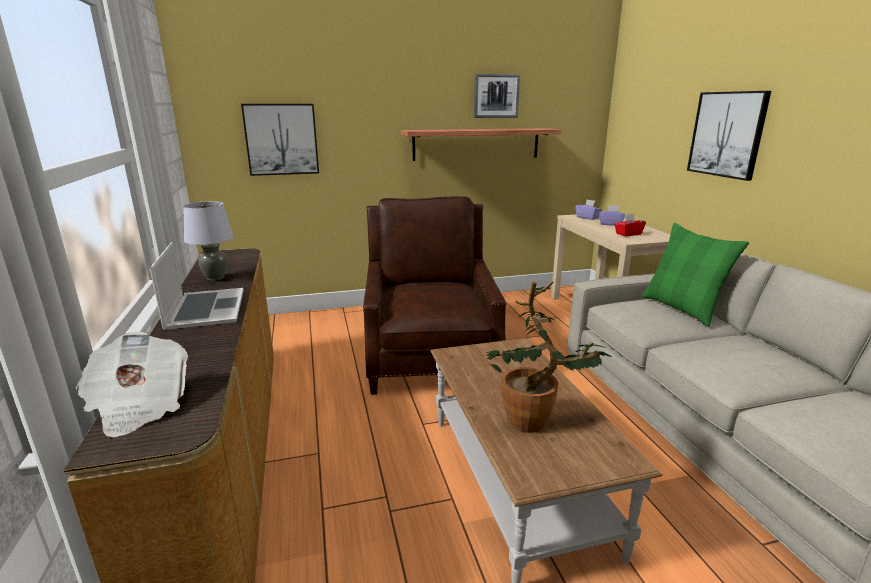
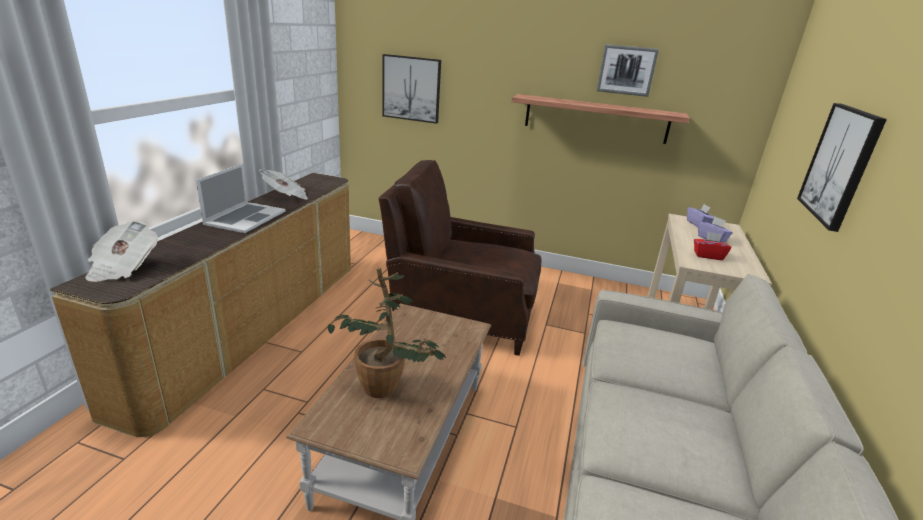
camera: 30 degrees right, 5 degrees up
grey table lamp [183,201,234,281] -> newspaper [259,169,308,199]
brown armchair [363,196,506,395] -> brown armchair turned 105 degrees counterclockwise [379,160,541,356]
green pillow [642,223,749,326] -> none

